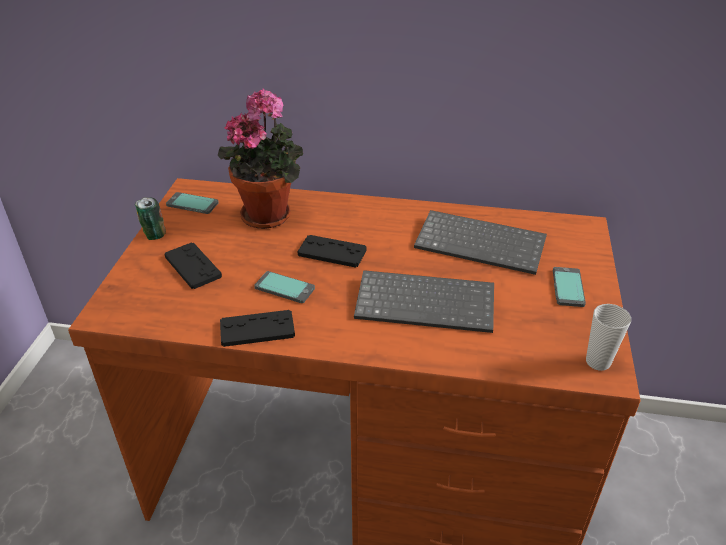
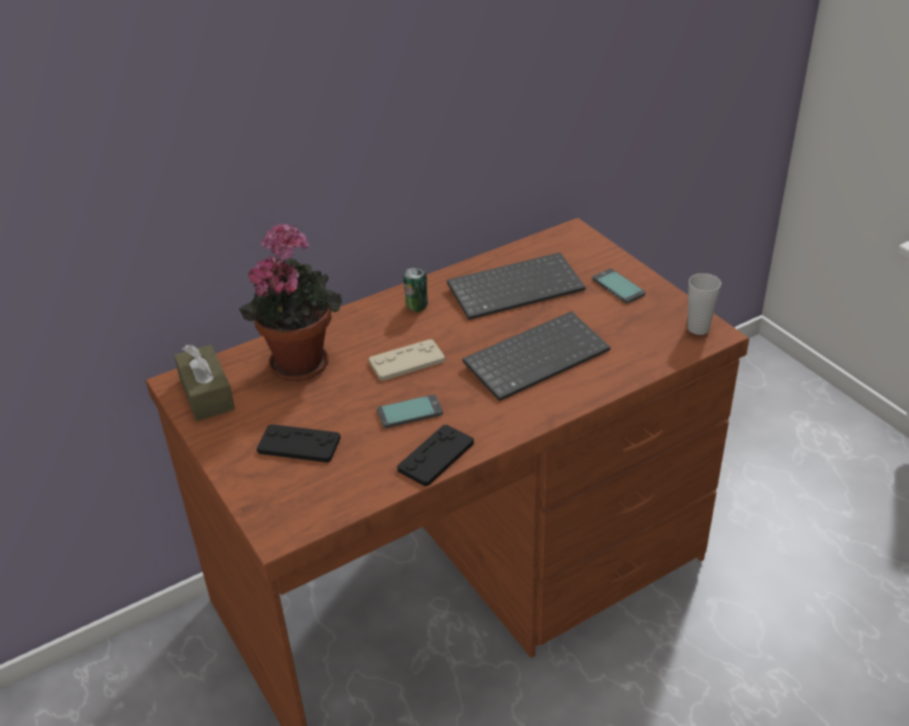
camera: 40 degrees left, 0 degrees up
can [135,198,166,240] -> can moved to [404,267,428,312]
phone [166,192,219,214] -> brown tissue box [174,344,235,421]
black game controller [297,235,367,268] -> beige game controller [369,339,445,381]

